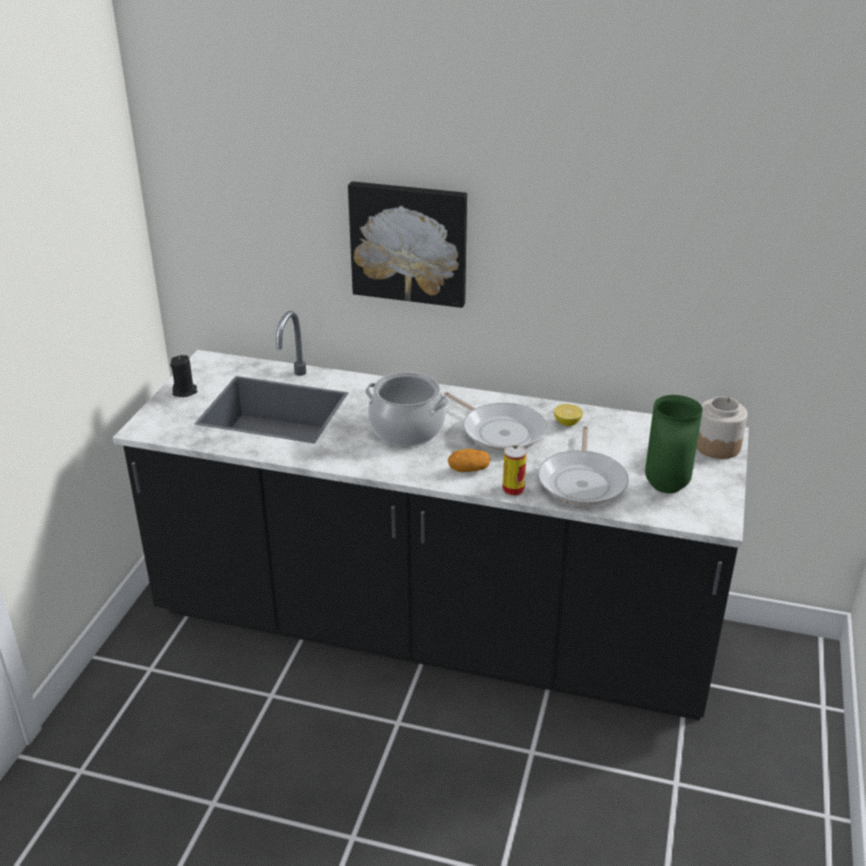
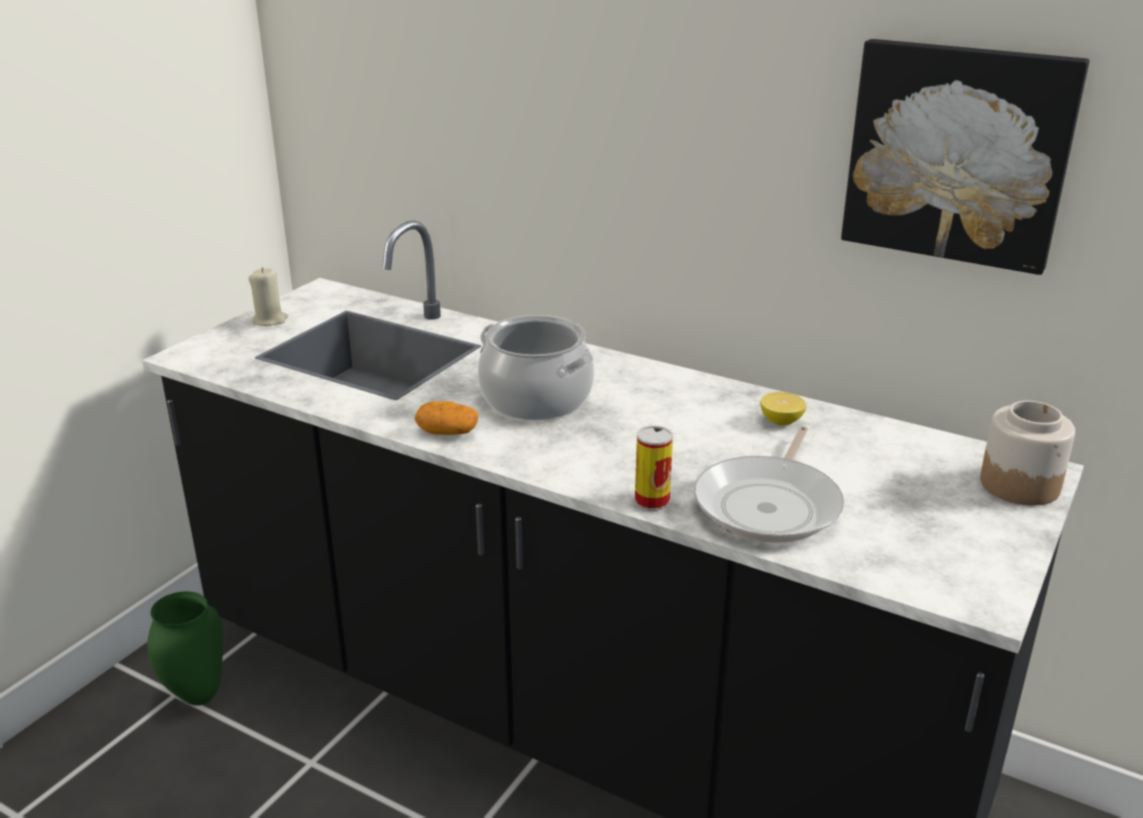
camera: 15 degrees right, 5 degrees down
black candle [170,355,197,397] -> beige candle [248,267,288,326]
picture [348,182,467,308] -> picture moved to [841,39,1089,275]
frying pan [444,392,547,452] -> none
potato [448,449,490,472] -> potato moved to [415,401,478,435]
green vase [645,395,703,493] -> green vase moved to [147,591,223,705]

